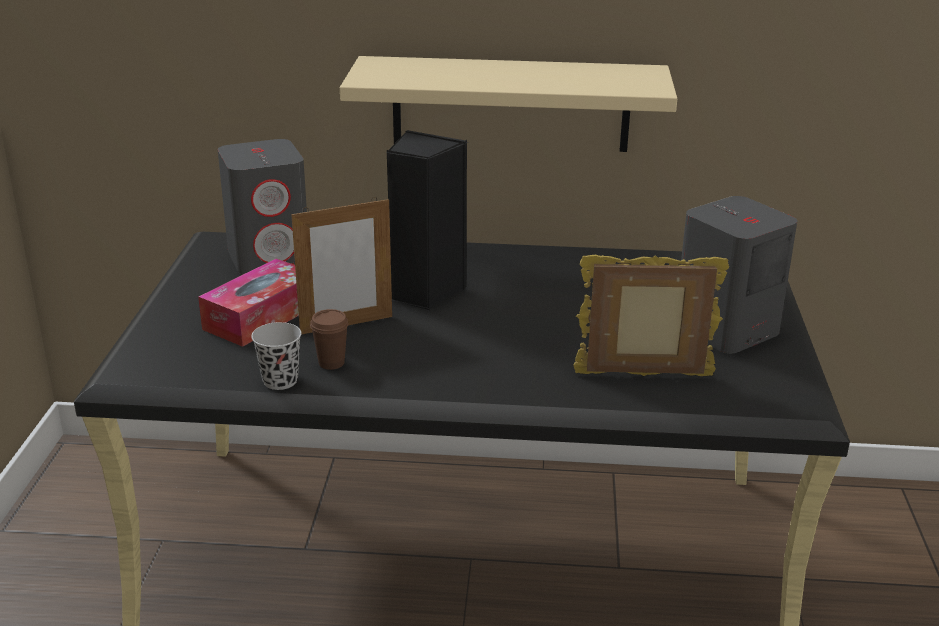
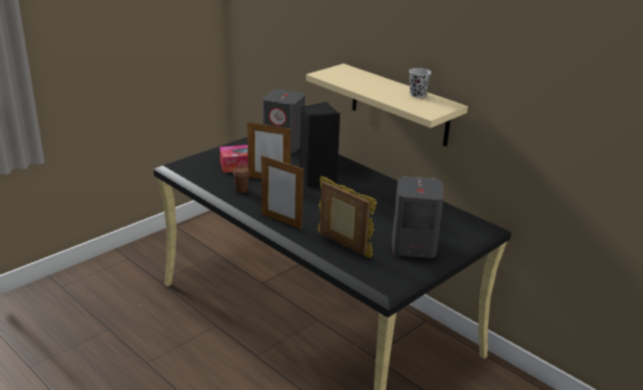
camera: 40 degrees right, 0 degrees up
black cup [251,322,301,390] -> black cup moved to [409,68,431,98]
none -> picture frame [261,156,304,229]

